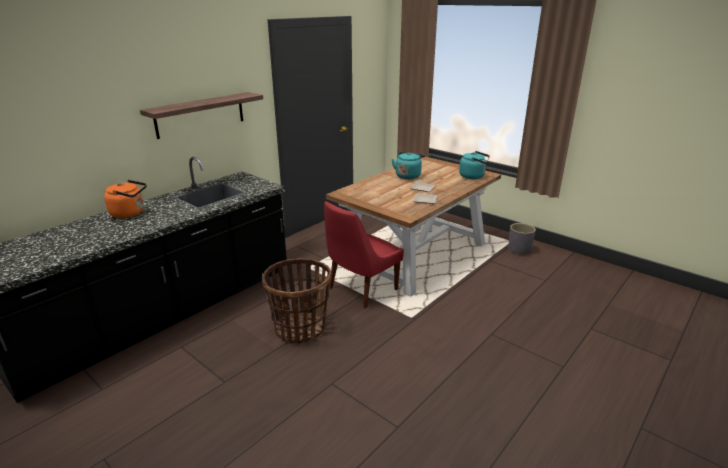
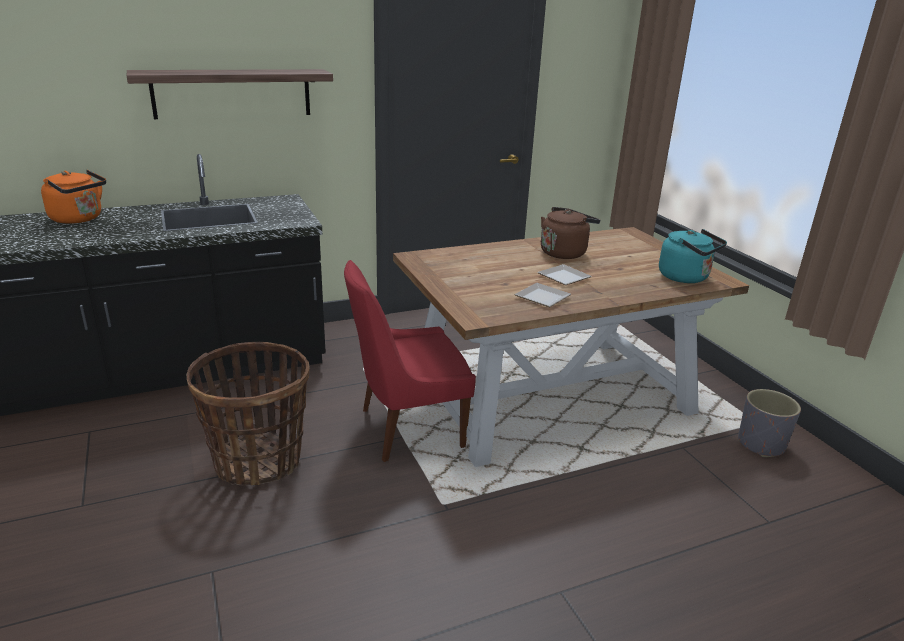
camera: 25 degrees right, 0 degrees up
turquoise kettle [391,152,425,179] -> brown kettle [541,207,600,259]

